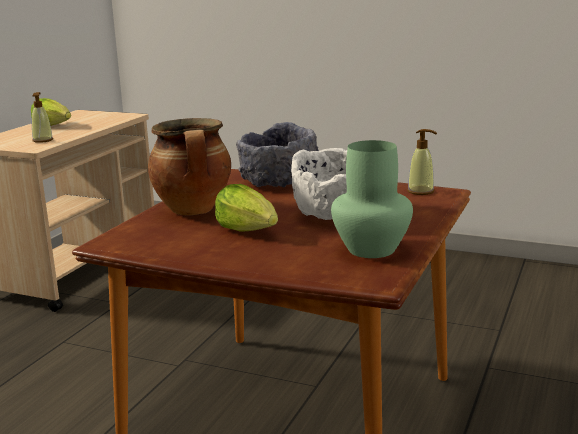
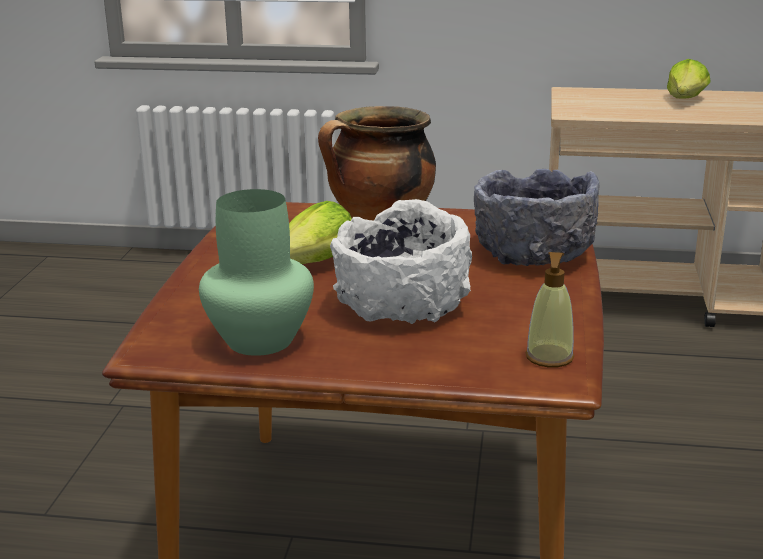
camera: 75 degrees right, 5 degrees up
soap dispenser [32,92,53,143] -> none

